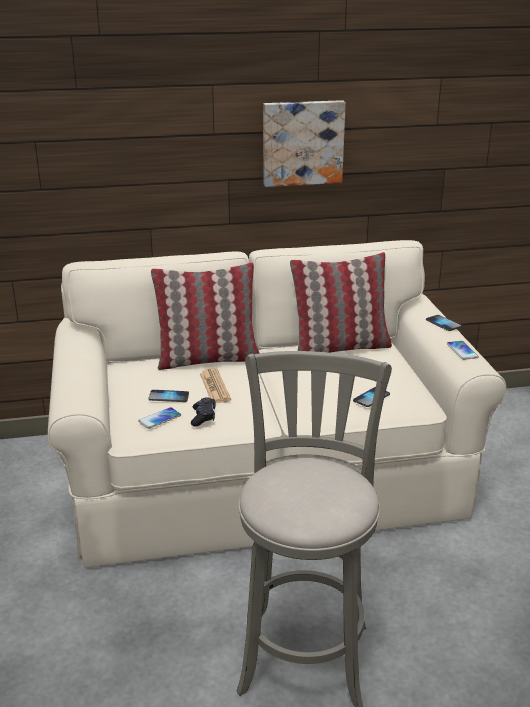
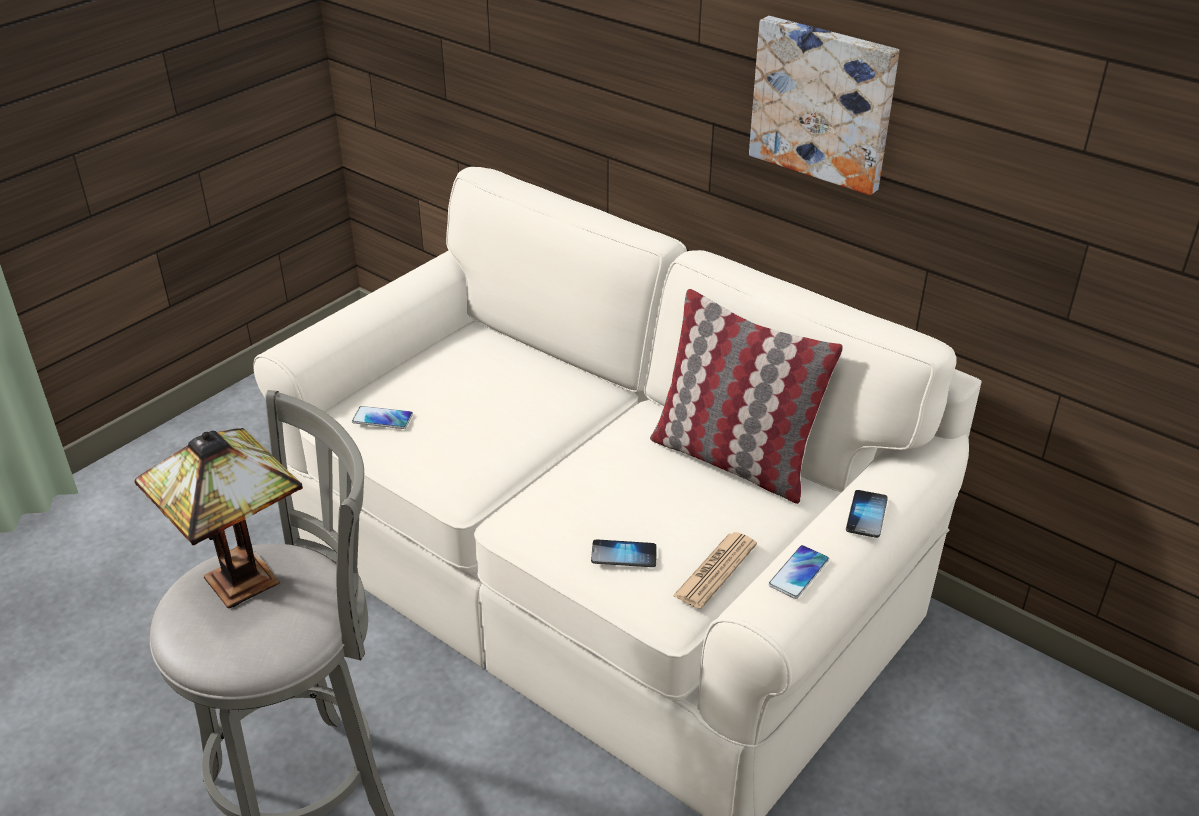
camera: 50 degrees right, 10 degrees up
phone [148,390,189,402] -> none
pillow [151,262,259,370] -> none
black game controller [191,397,216,426] -> none
newspaper [200,369,231,403] -> newspaper moved to [673,532,757,609]
none -> table lamp [134,428,303,609]

